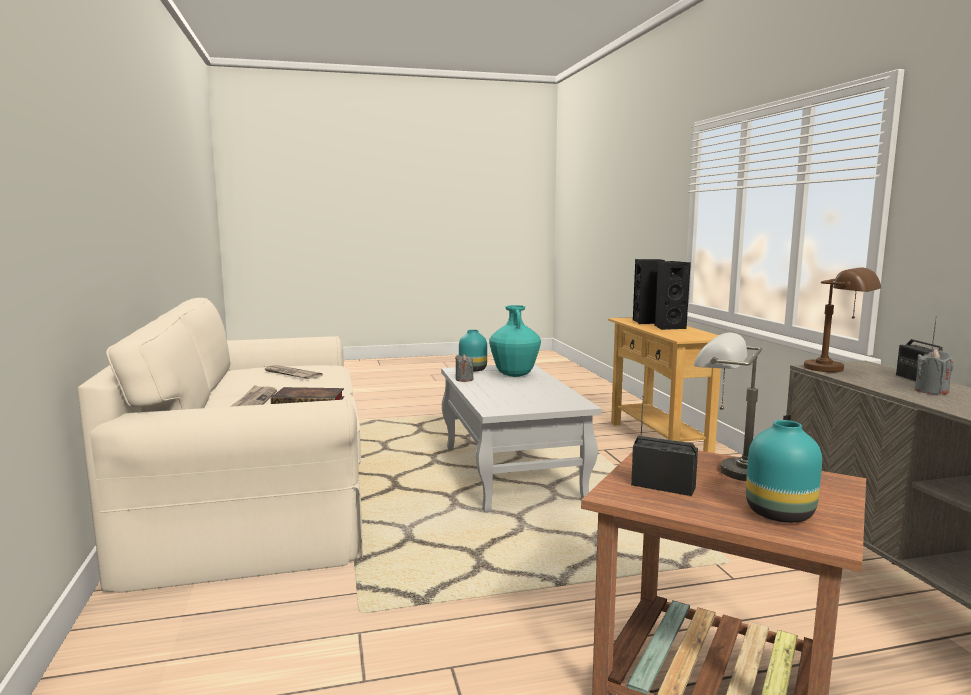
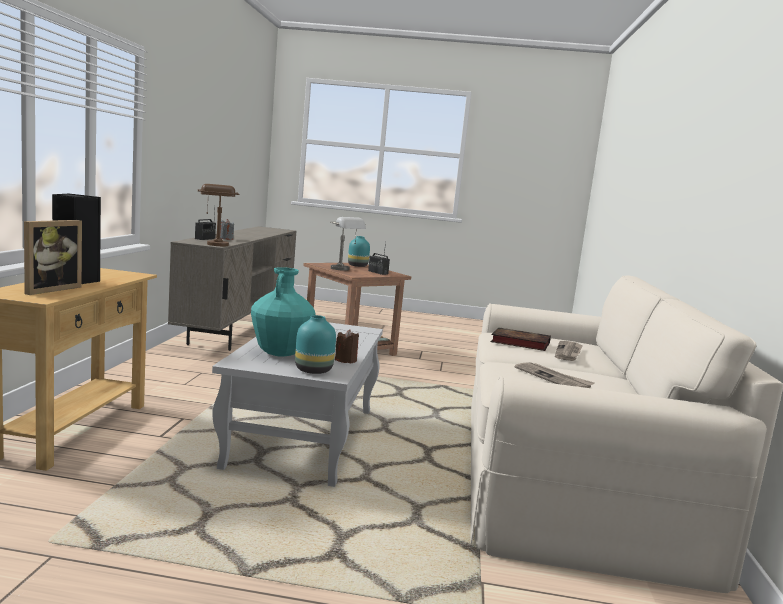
camera: 160 degrees left, 0 degrees up
grey candle [455,354,473,382] -> brown candle [335,330,359,363]
black speaker [633,259,665,324] -> picture frame [24,220,82,295]

